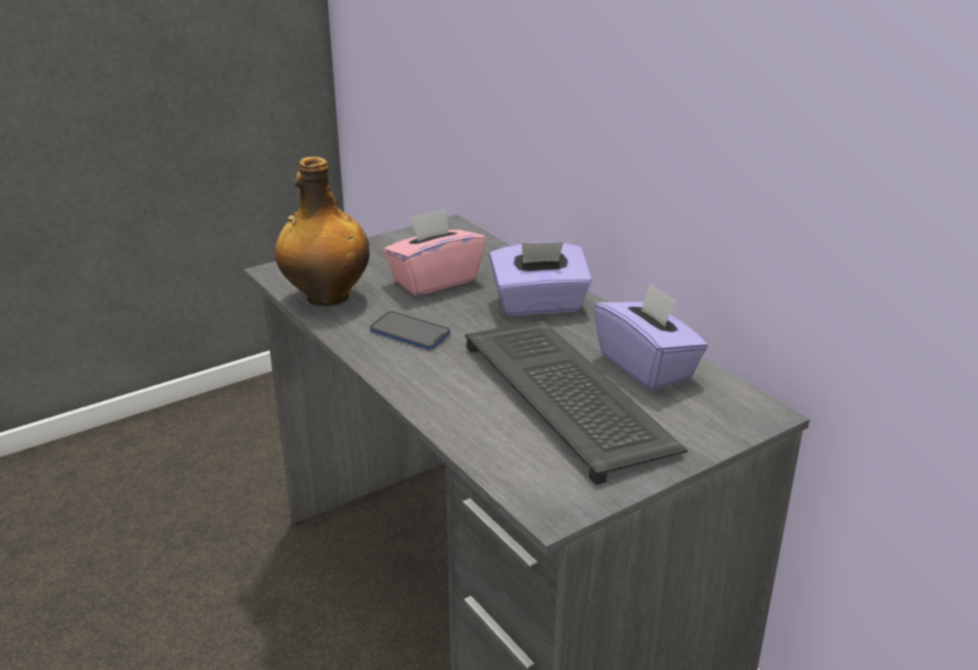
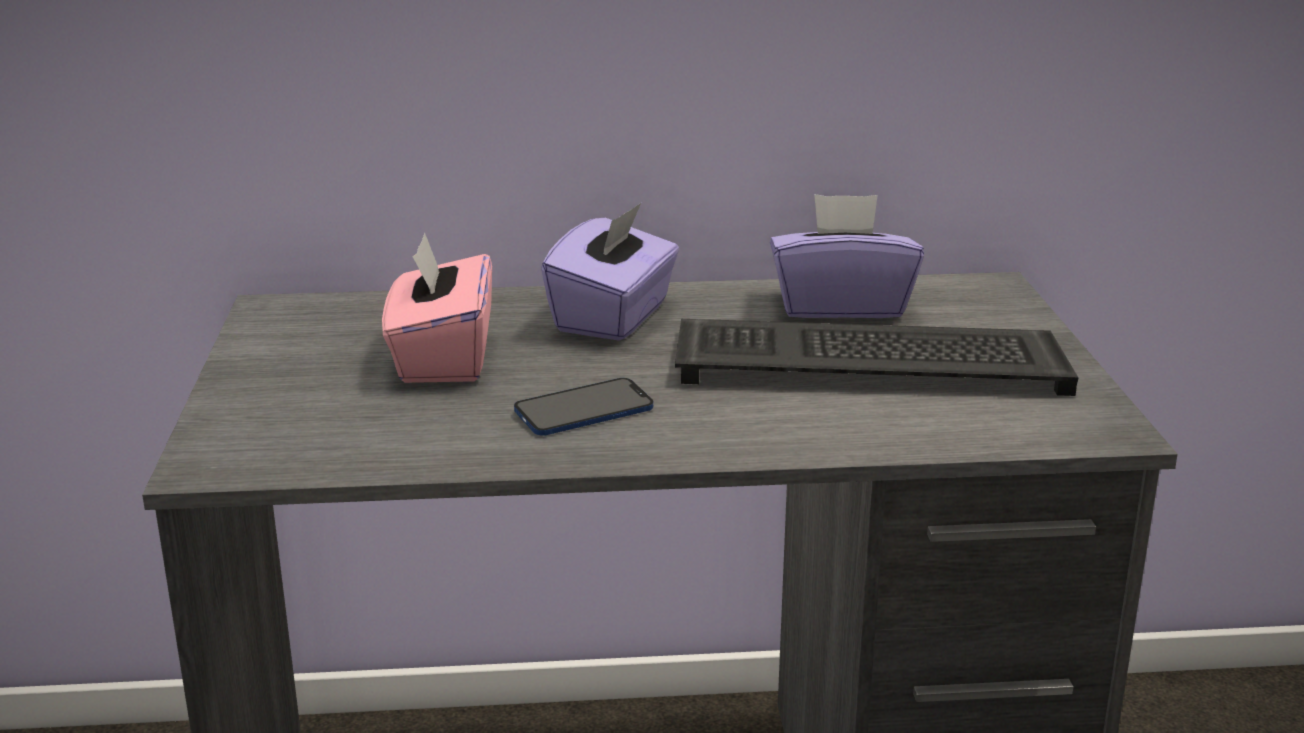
camera: 60 degrees left, 5 degrees down
bottle [275,157,370,306] -> none

